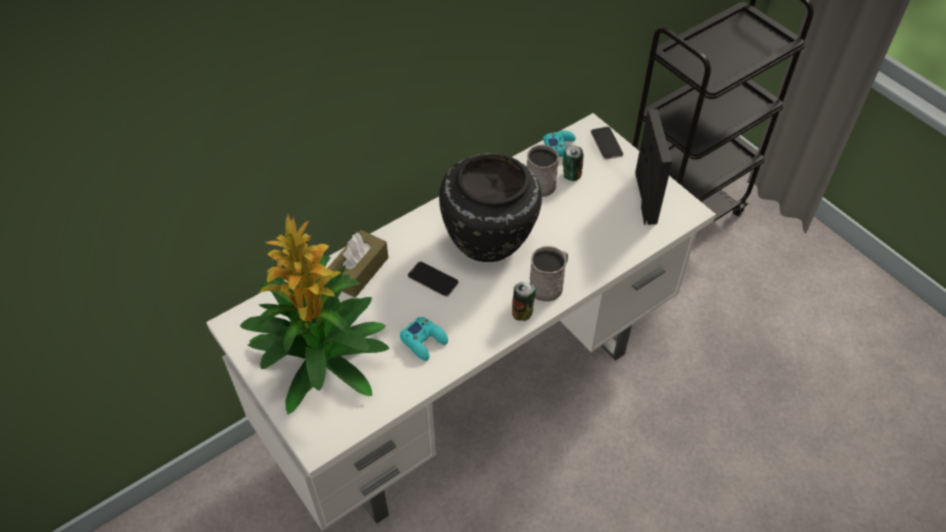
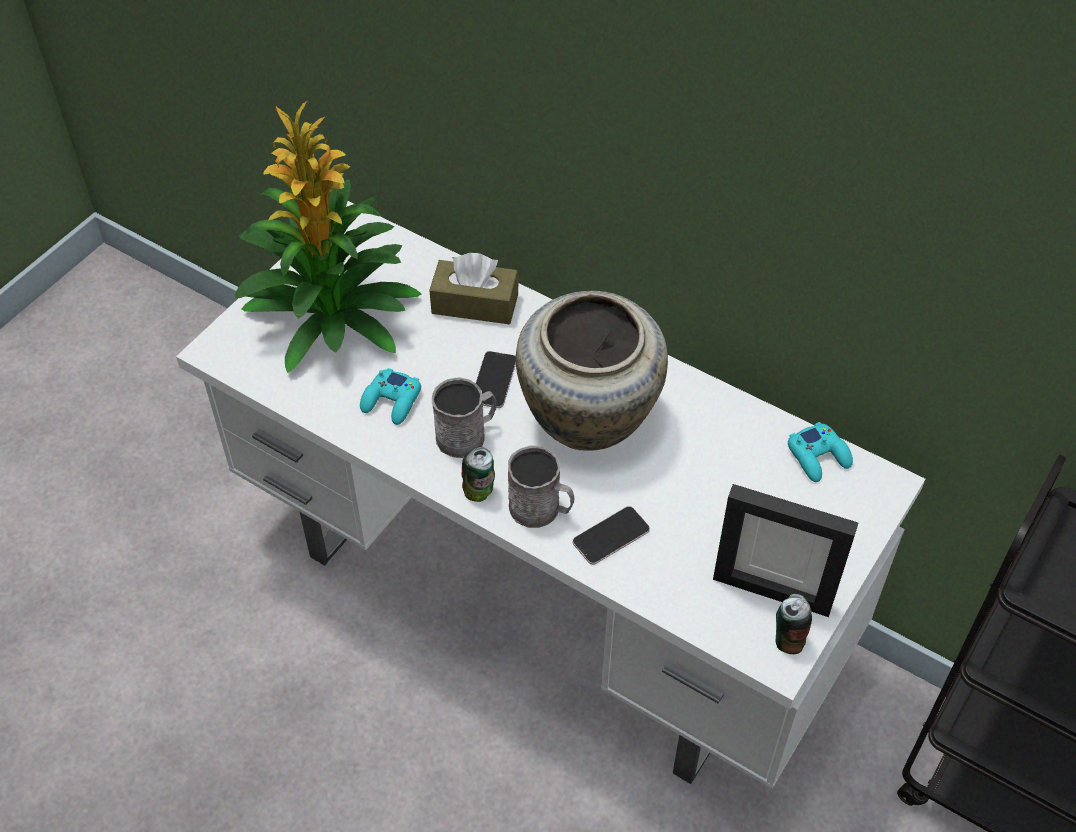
camera: 70 degrees right, 0 degrees up
black vase [439,153,542,262] -> beige vase [516,291,668,451]
grey mug [527,145,559,197] -> grey mug moved to [432,377,497,458]
can [563,145,583,181] -> can moved to [776,594,812,654]
phone [591,127,623,160] -> phone moved to [572,506,650,565]
picture frame [635,109,672,225] -> picture frame turned 45 degrees clockwise [713,484,858,617]

